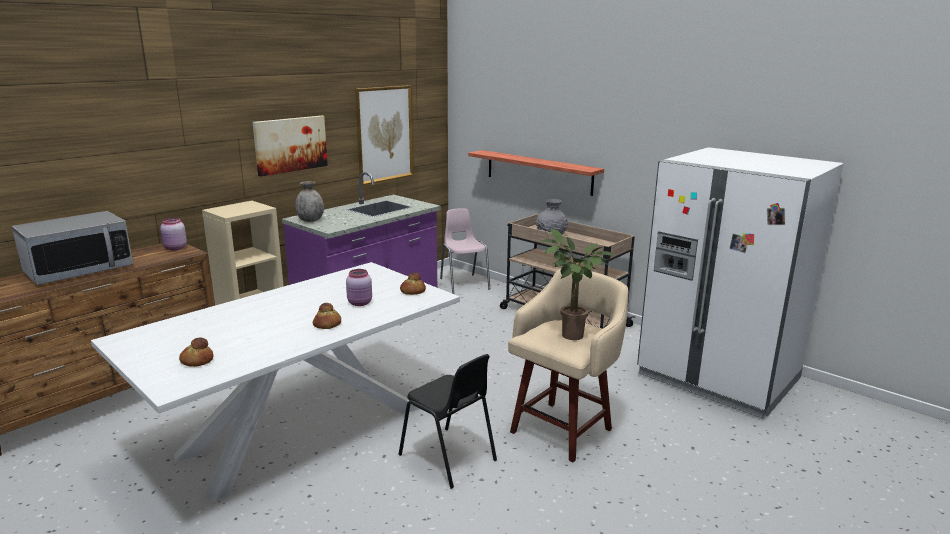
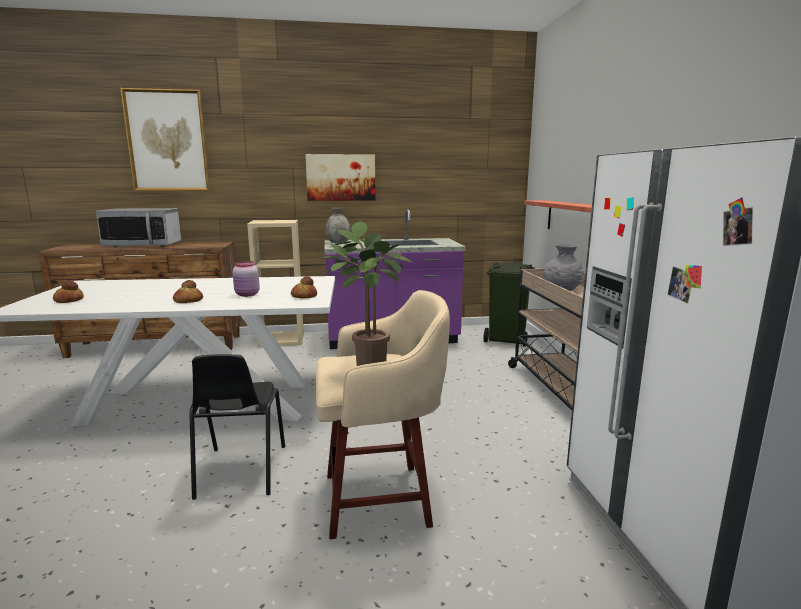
camera: 40 degrees right, 5 degrees down
pink jar [160,218,187,250] -> none
picture [355,85,414,185] -> picture moved to [120,88,210,191]
pink chair [440,208,490,294] -> green trash can [484,262,535,347]

